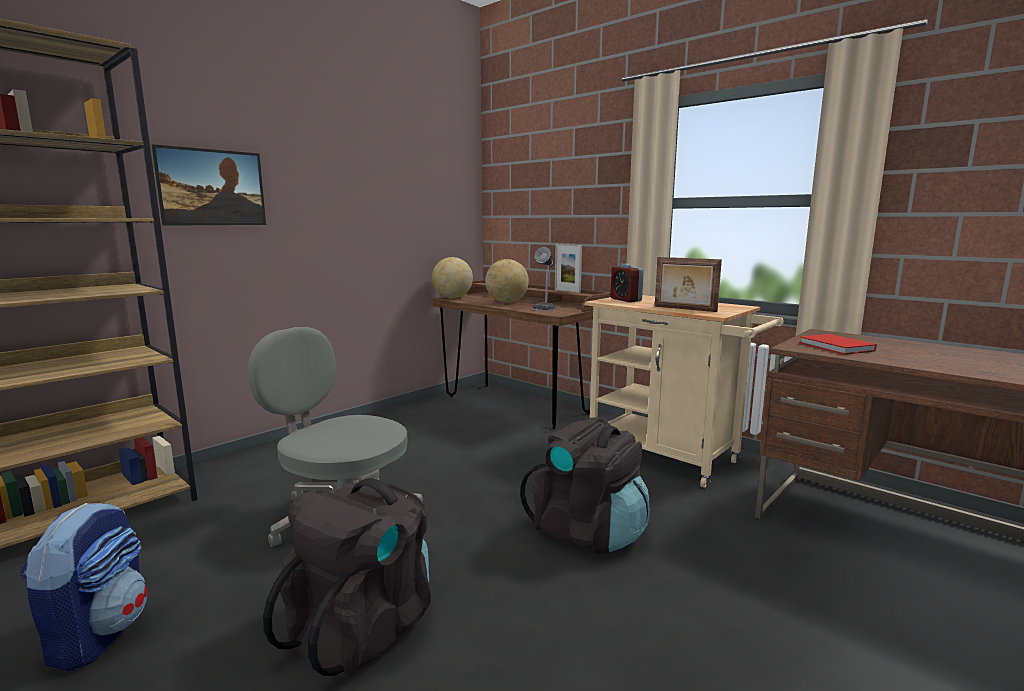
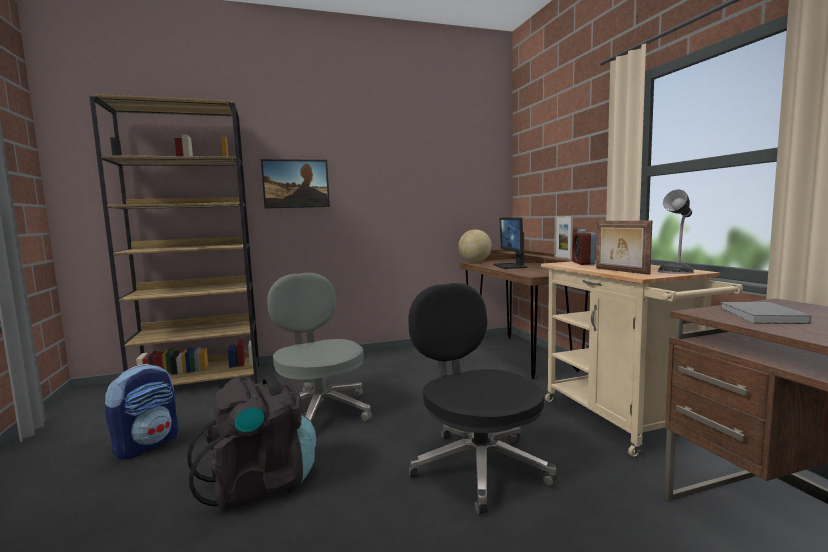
camera: 30 degrees right, 5 degrees down
globe [485,259,529,303] -> monitor [493,217,527,269]
black backpack [520,417,650,554] -> black office chair [408,283,557,515]
table lamp [532,246,556,311] -> table lamp moved to [658,189,694,274]
red book [800,334,877,354] -> grey book [720,302,811,324]

